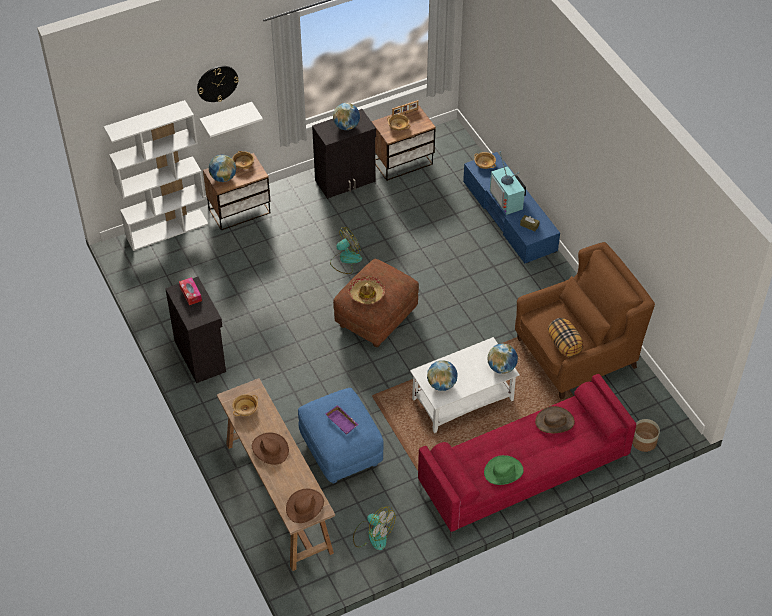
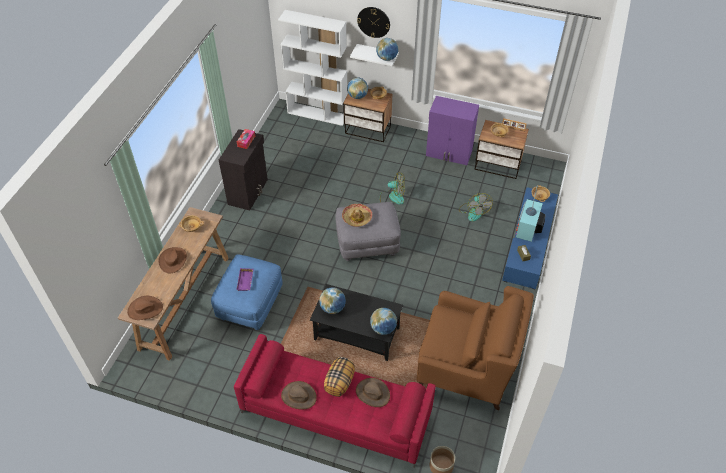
camera: 45 degrees right, 0 degrees up
black cabinet [312,109,376,199] -> purple cabinet [426,96,479,165]
globe [333,103,360,130] -> globe moved to [376,38,398,61]
brown ottoman [333,259,419,347] -> grey ottoman [335,202,401,261]
fan [353,507,395,550] -> fan moved to [459,193,493,221]
white coffee table [410,337,520,433] -> black coffee table [310,284,403,361]
green hat [484,455,524,485] -> brown hat [281,381,317,410]
pillow [548,318,584,357] -> pillow moved to [324,357,355,397]

